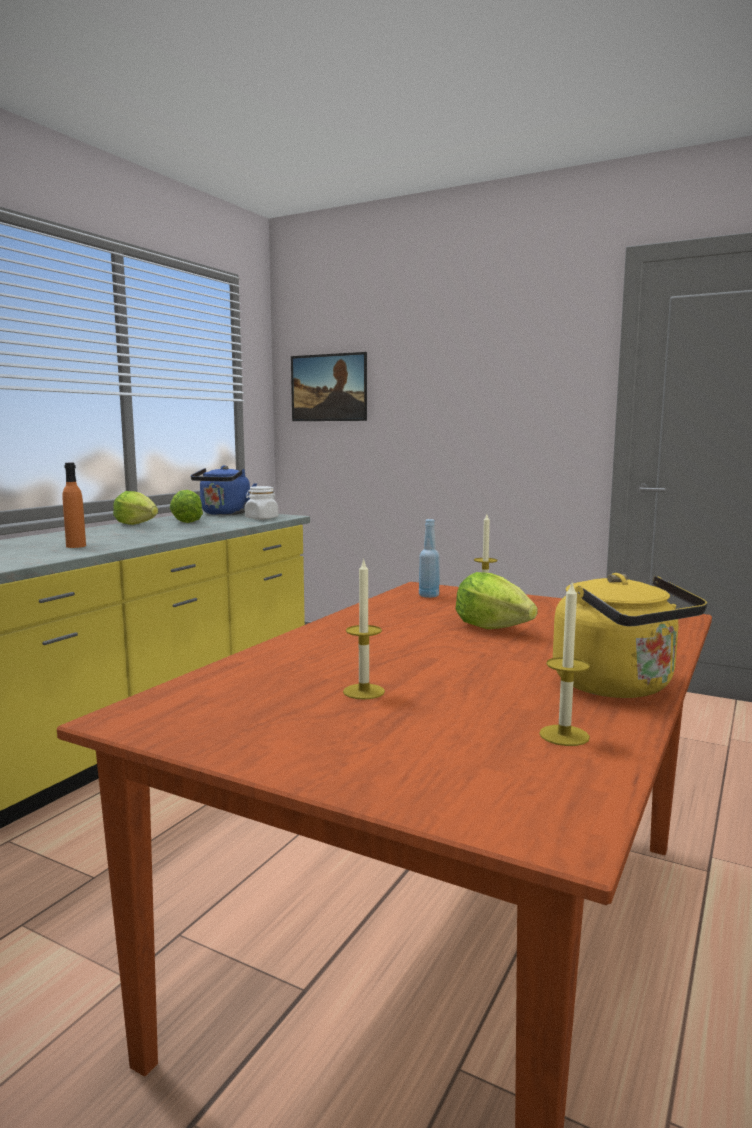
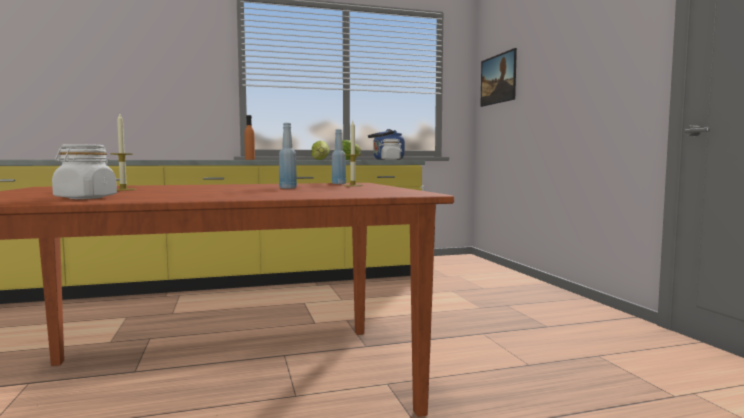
camera: 45 degrees right, 5 degrees down
lettuce [455,572,538,629] -> blue bottle [279,123,297,189]
candle [539,583,590,746] -> white jar [52,144,117,199]
yellow kettle [553,573,707,698] -> none

